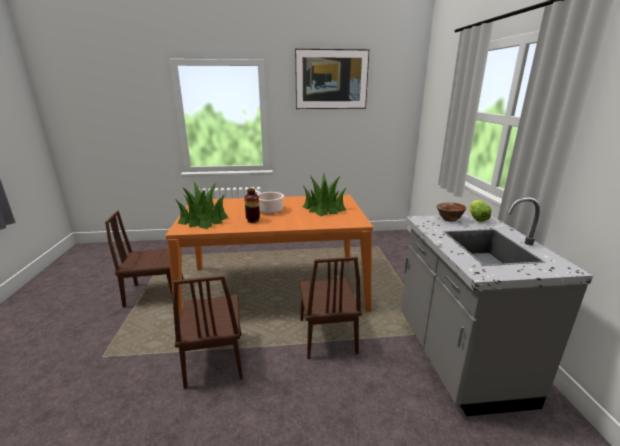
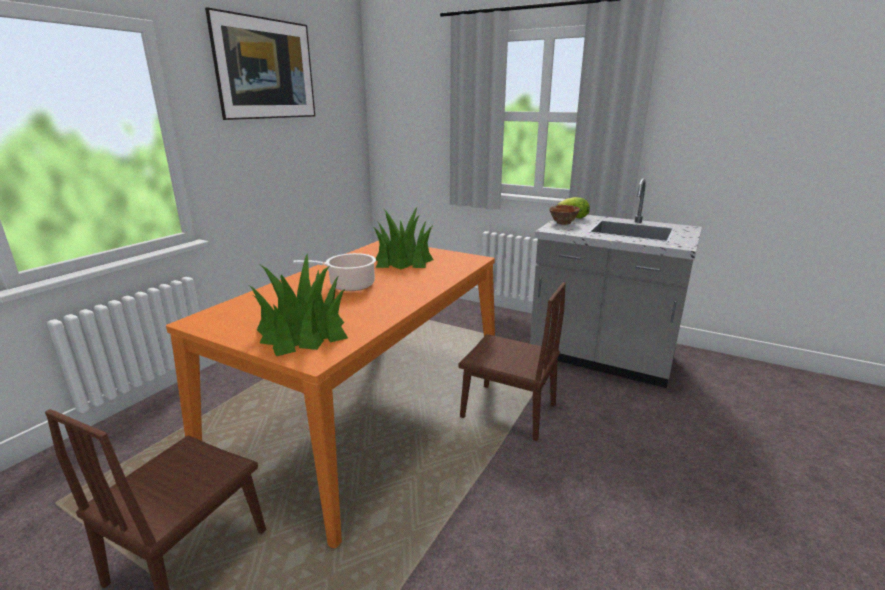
camera: 55 degrees left, 0 degrees up
brown chair [173,275,243,389] -> none
vase [244,188,260,223] -> none

